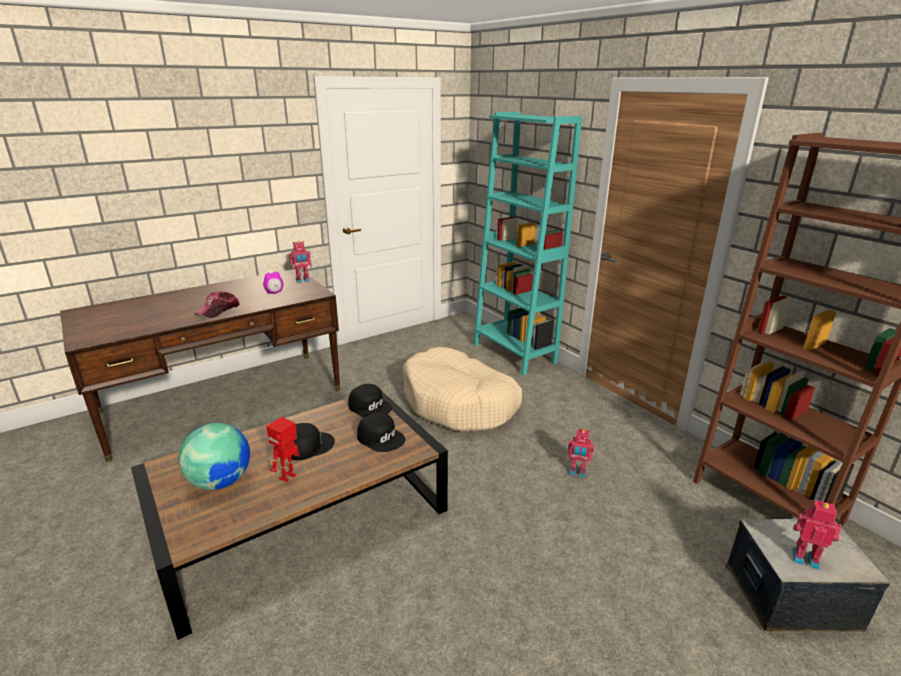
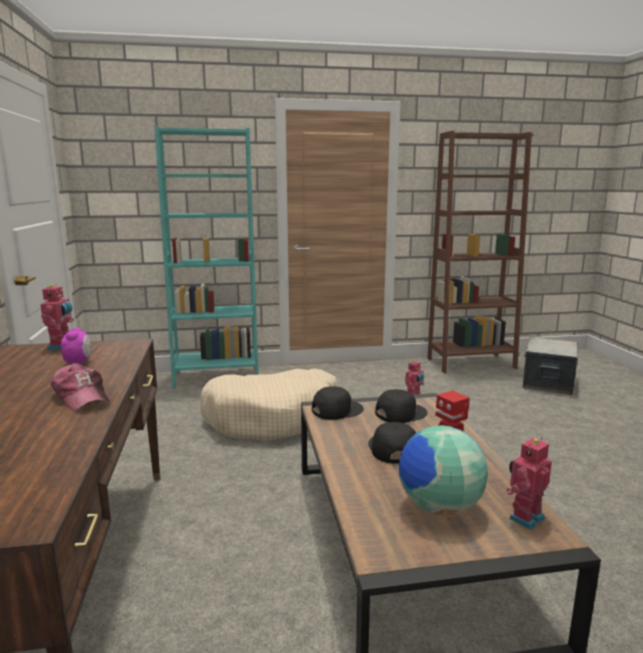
camera: 65 degrees left, 10 degrees down
toy robot [793,500,842,570] -> toy robot moved to [506,437,552,530]

